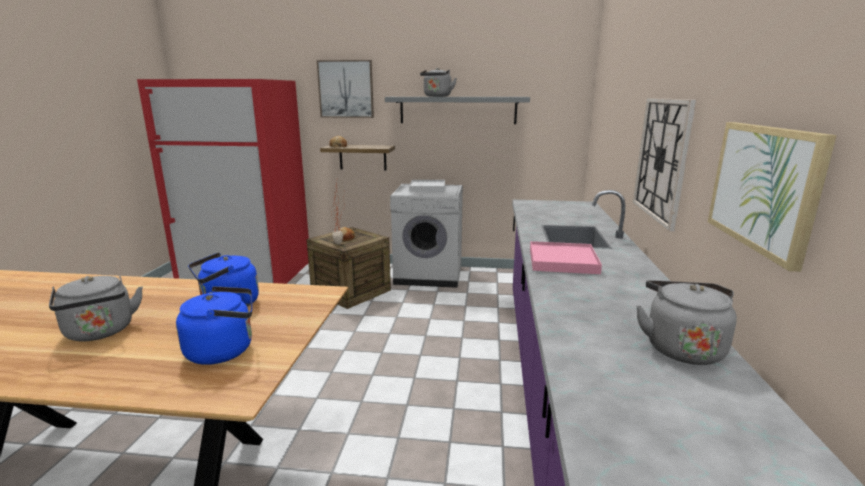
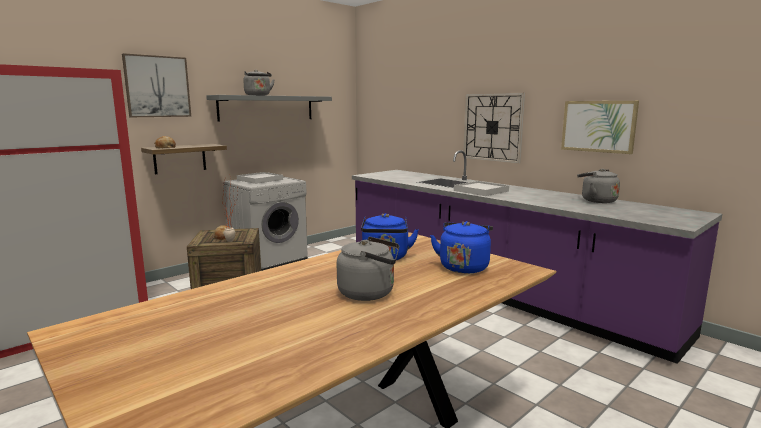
camera: 50 degrees left, 5 degrees down
pink tray [530,241,602,274] -> white tray [454,181,509,196]

